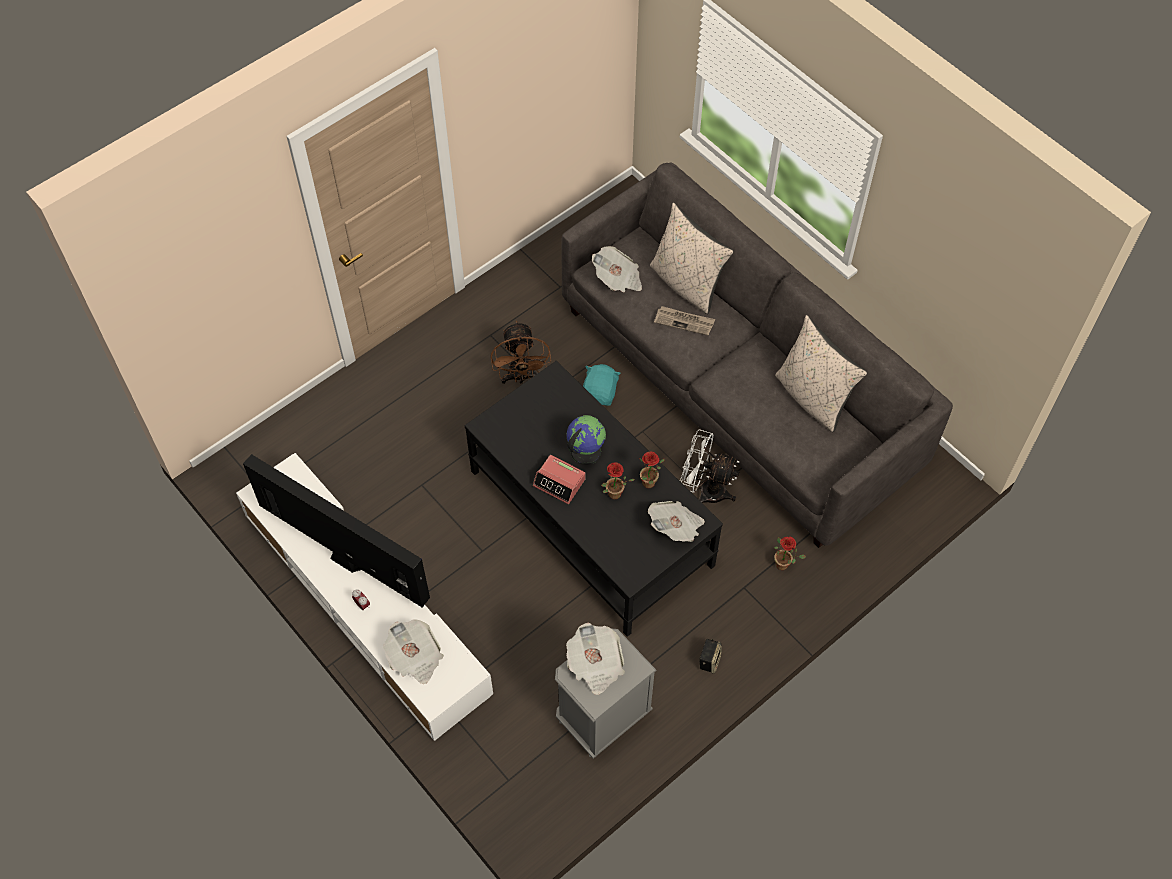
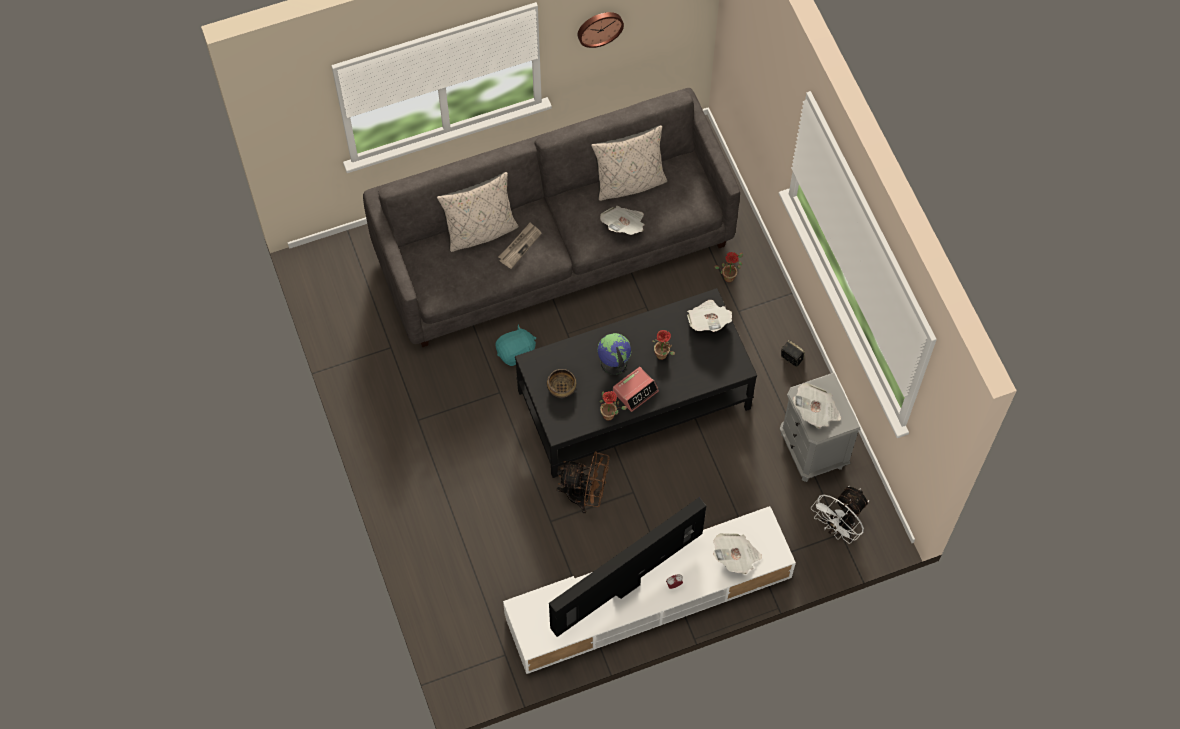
camera: 70 degrees left, 5 degrees up
brown fan [491,321,551,384] -> brown fan moved to [557,451,610,514]
turquoise plush toy [583,364,621,406] -> turquoise plush toy turned 120 degrees clockwise [496,325,536,366]
newspaper [592,246,642,292] -> newspaper moved to [600,206,645,235]
potted plant [639,452,665,488] -> potted plant moved to [600,391,627,421]
white fan [680,429,739,503] -> white fan moved to [811,486,869,544]
none -> bowl [547,369,577,398]
none -> wall clock [578,12,624,48]

